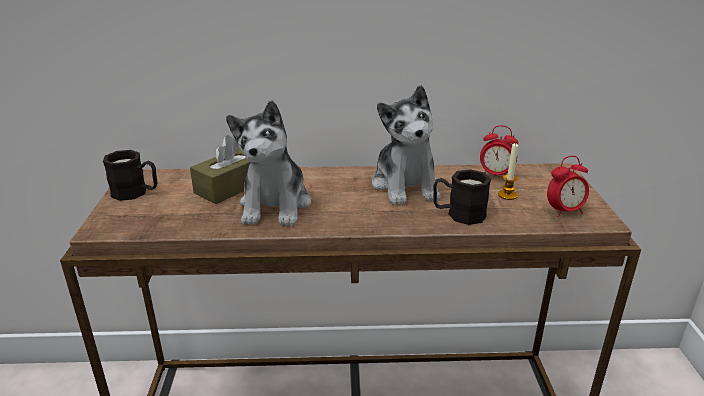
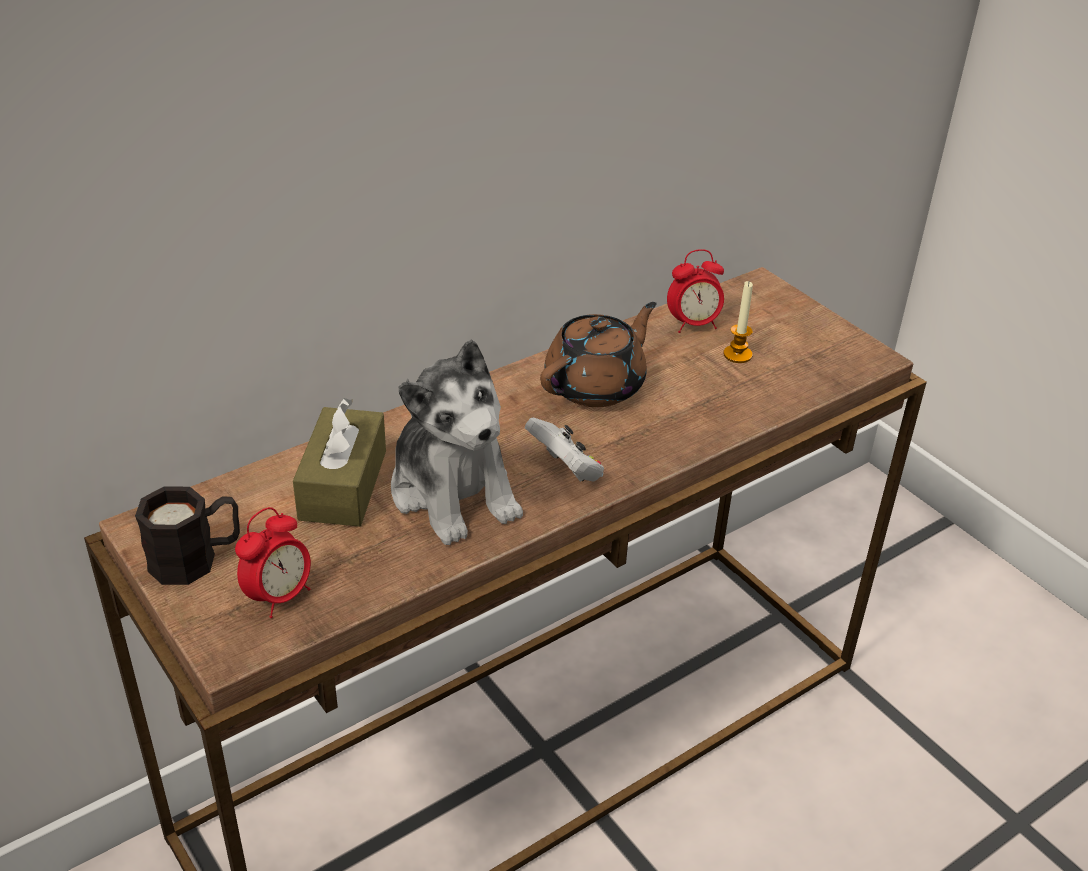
camera: 35 degrees left, 10 degrees up
plush toy [372,85,441,205] -> brown teapot [540,302,656,407]
black mug [433,169,491,225] -> none
alarm clock [547,156,589,217] -> alarm clock moved to [235,507,311,618]
none -> white game controller [525,417,604,482]

